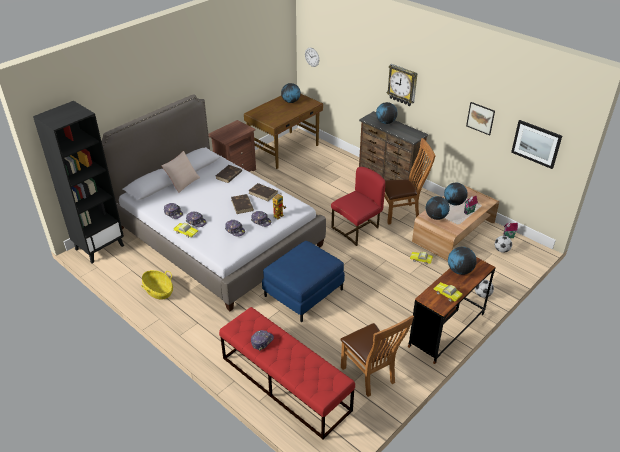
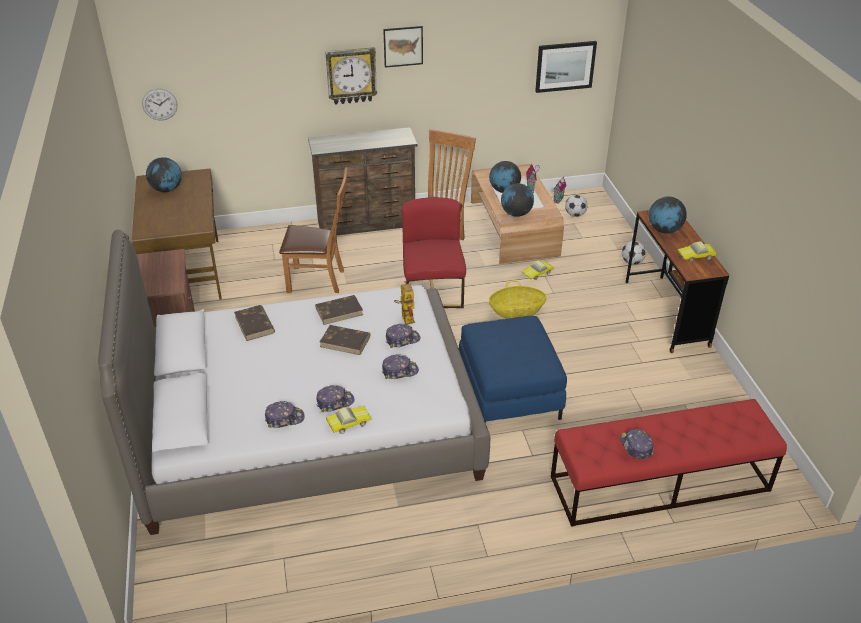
camera: 55 degrees left, 0 degrees up
black bookcase [33,101,124,263] -> none
basket [141,270,173,299] -> basket moved to [489,280,547,319]
beige pillow [162,151,200,193] -> none
brown chair [340,315,414,397] -> brown chair moved to [279,167,348,293]
globe [376,102,398,124] -> none
picture [466,102,495,136] -> picture moved to [383,26,423,68]

